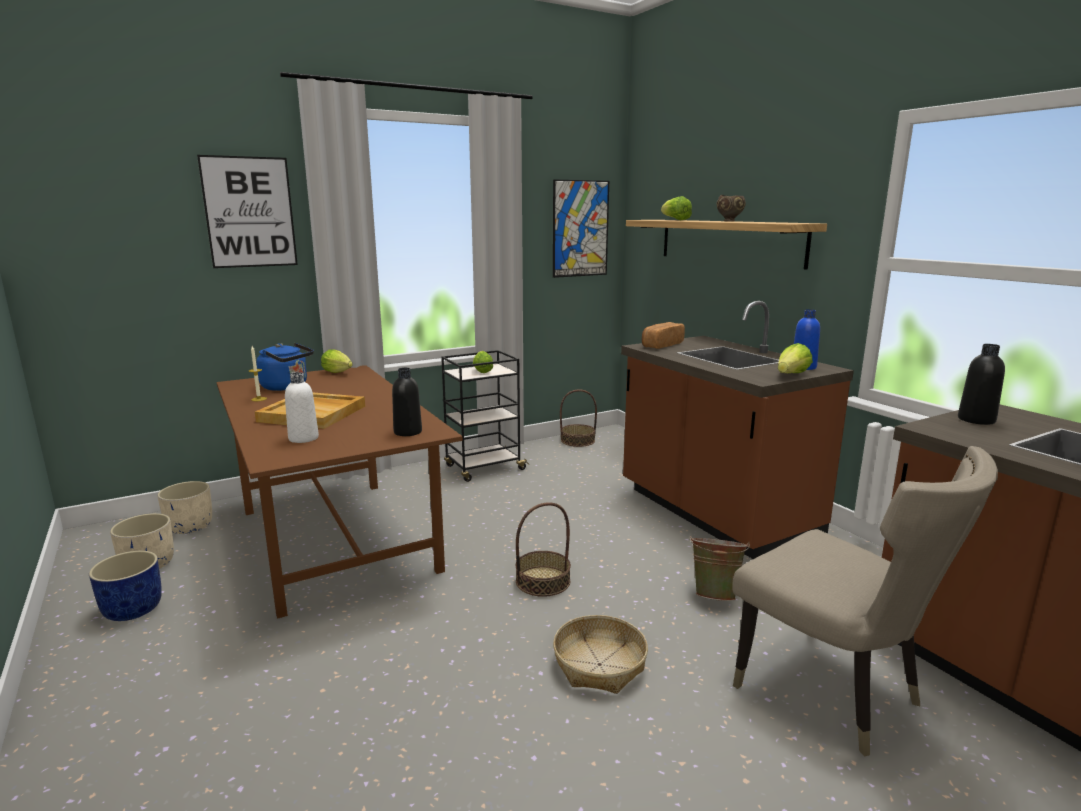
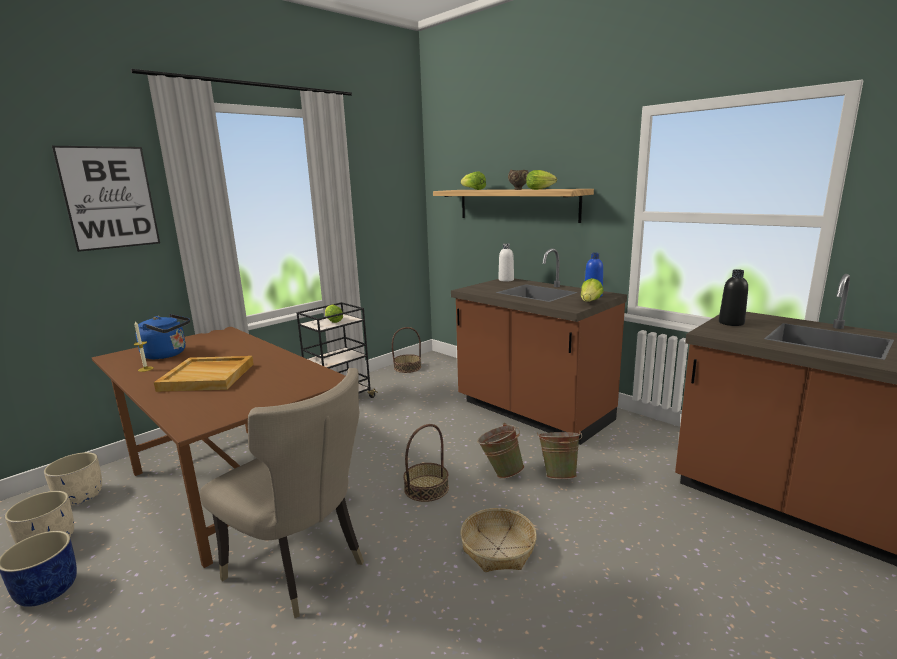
camera: 15 degrees left, 0 degrees up
white bottle [285,372,319,443] -> white bottle moved to [498,243,514,282]
lettuce [321,350,353,373] -> lettuce moved to [526,170,557,190]
black bottle [392,368,422,436] -> none
picture [553,179,609,278] -> none
bread [642,322,685,349] -> none
beige chair [733,446,998,757] -> beige chair moved to [200,368,364,618]
none -> green bucket [477,423,524,479]

